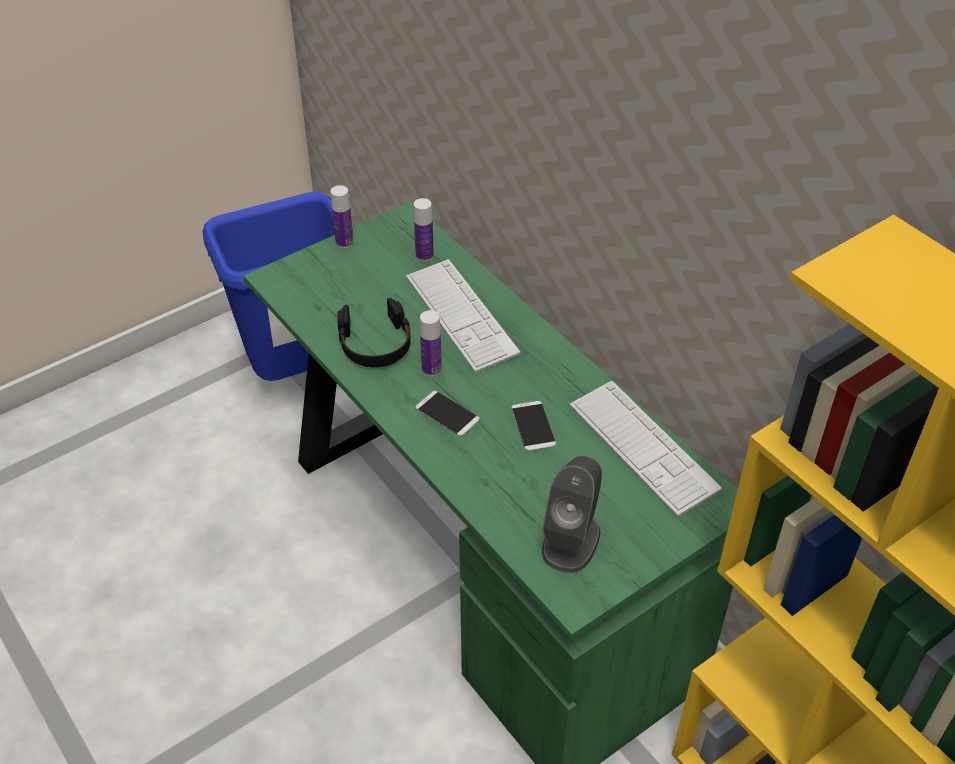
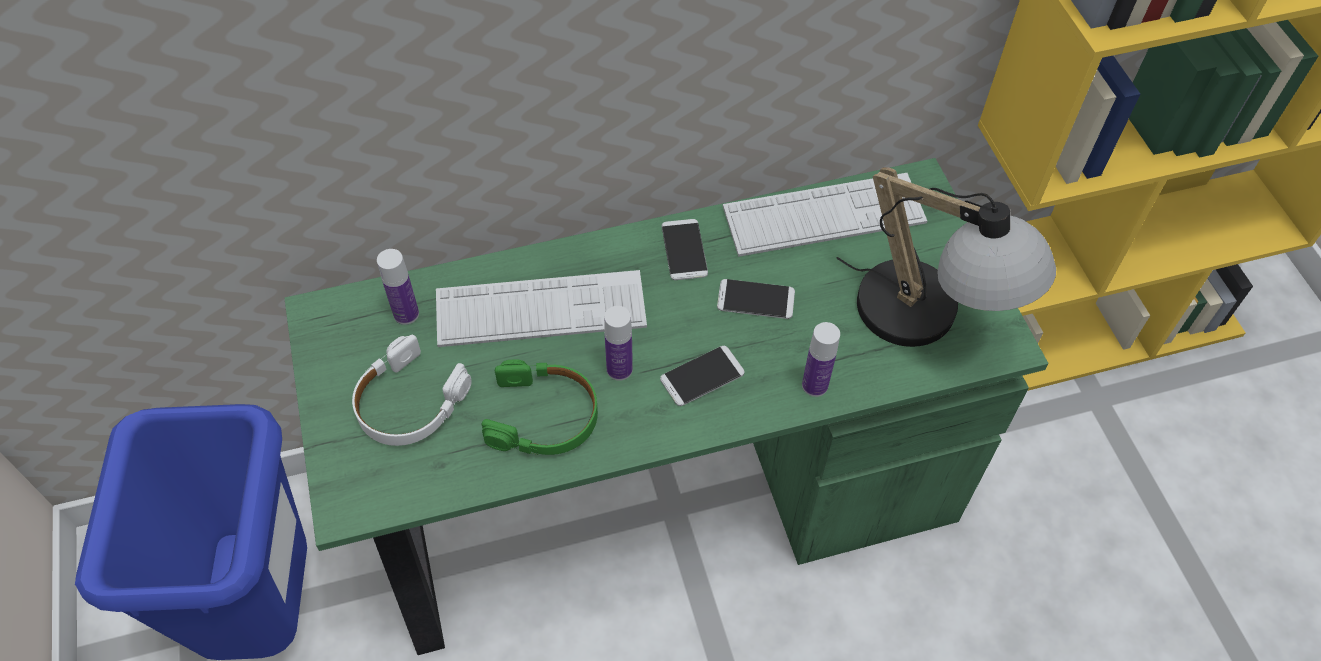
camera: 70 degrees left, 10 degrees up
bottle [331,185,354,248] -> bottle moved to [802,322,840,397]
black headphones [337,298,411,368] -> green headphones [482,360,598,455]
grey speaker [542,456,602,573] -> table lamp [836,167,1056,347]
none -> white headphones [352,335,472,446]
none -> phone [662,219,708,280]

